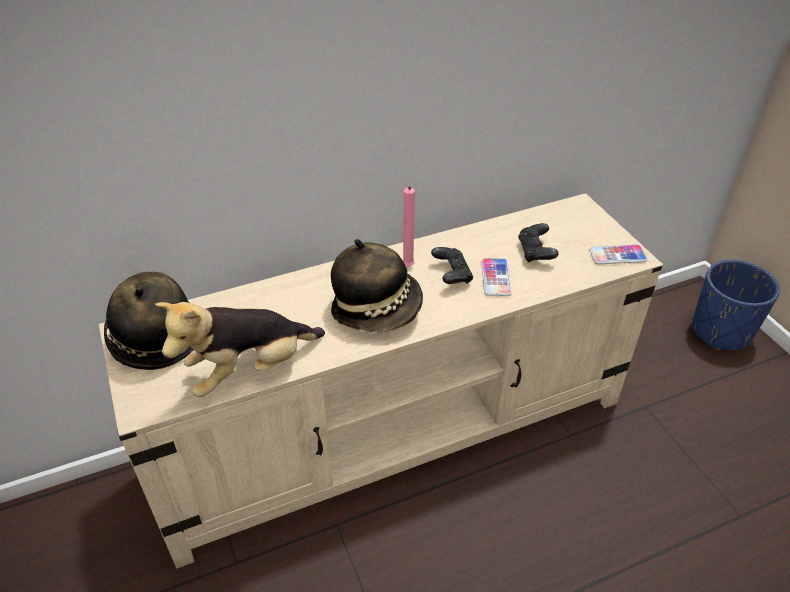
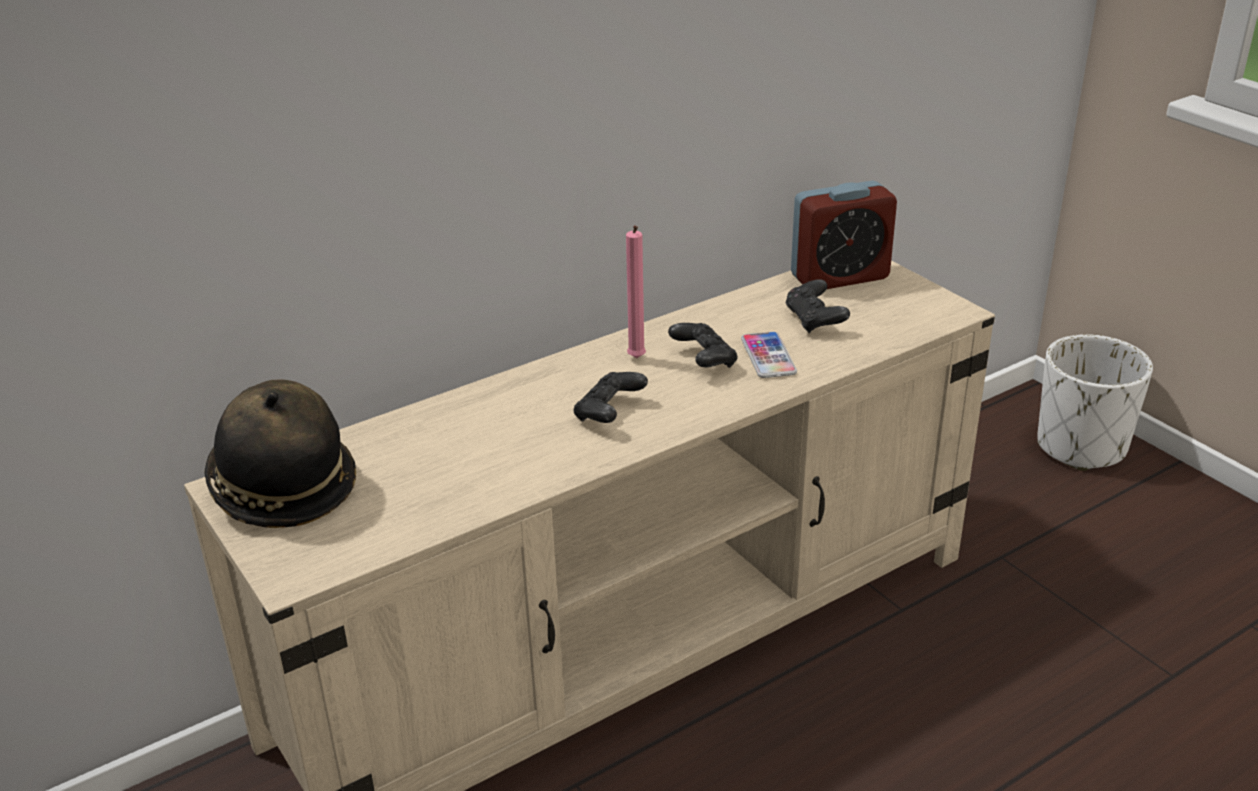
camera: 10 degrees left, 10 degrees down
plush toy [155,302,325,397] -> none
hat [331,239,423,333] -> black game controller [573,372,648,423]
phone [589,245,648,264] -> none
blue planter [692,259,780,351] -> white planter [1037,334,1153,471]
none -> alarm clock [791,181,897,289]

